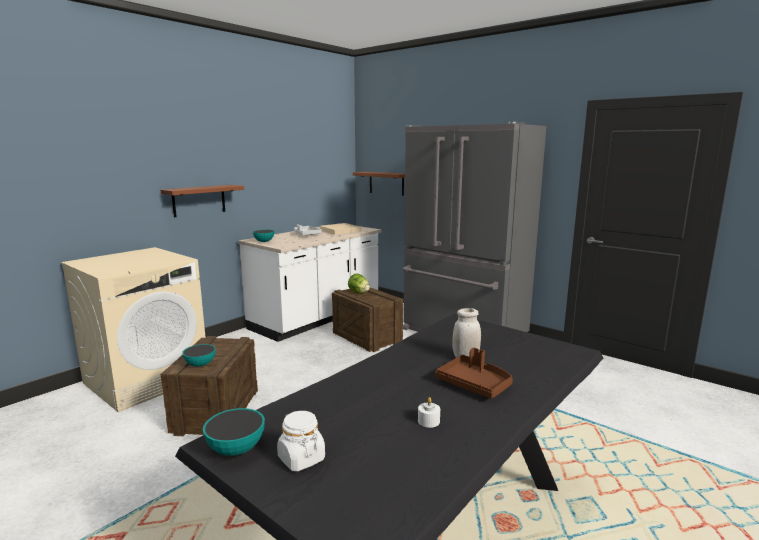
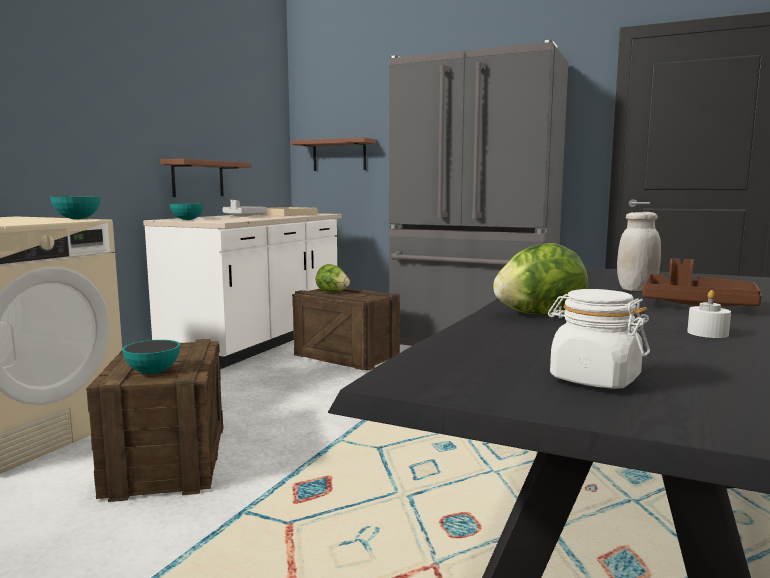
camera: 15 degrees left, 5 degrees down
brown shelf [160,185,244,217] -> brown shelf moved to [160,159,251,197]
bowl [203,408,265,456] -> bowl moved to [50,196,100,219]
none -> lettuce [493,243,588,314]

